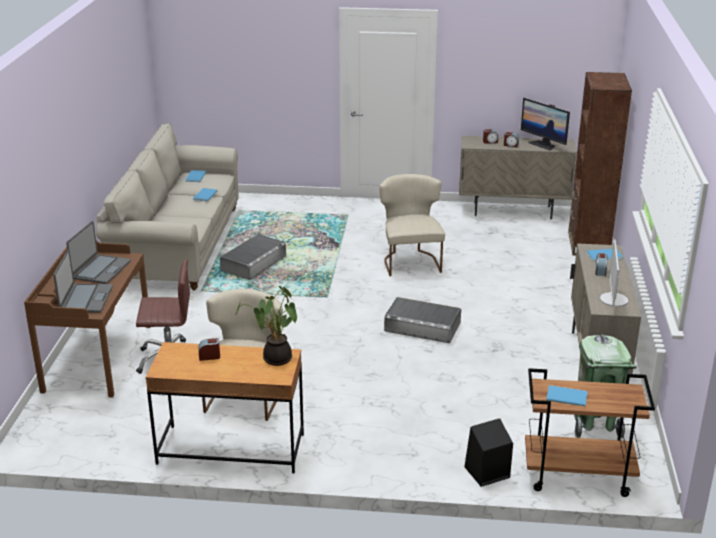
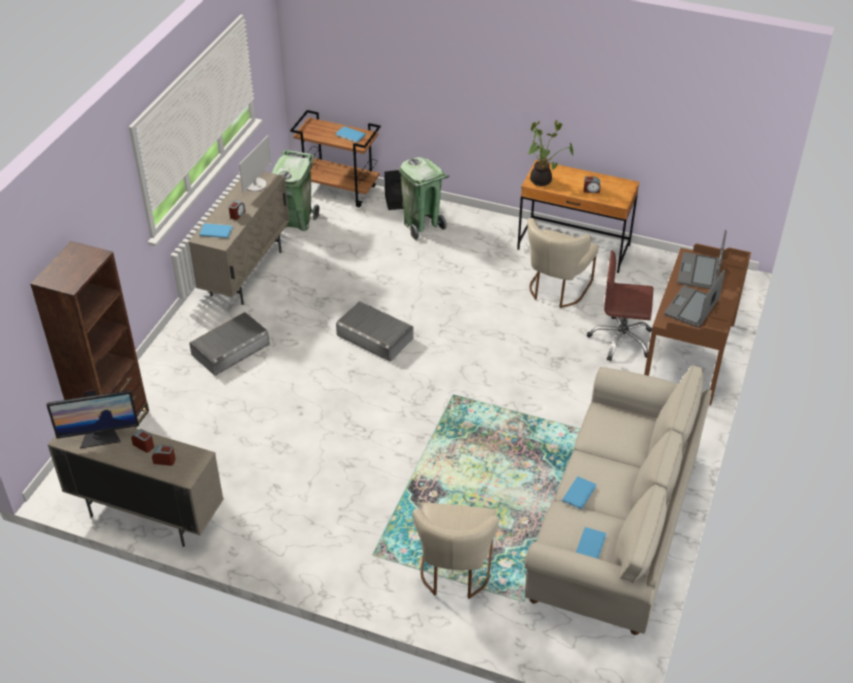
camera: 165 degrees left, 15 degrees up
grey storage box [219,234,286,280] -> grey storage box moved to [189,312,270,376]
beige chair [379,174,445,276] -> beige chair moved to [412,503,499,599]
monitor [521,98,570,150] -> monitor turned 105 degrees clockwise [46,389,139,448]
none -> green trash can [399,157,449,240]

